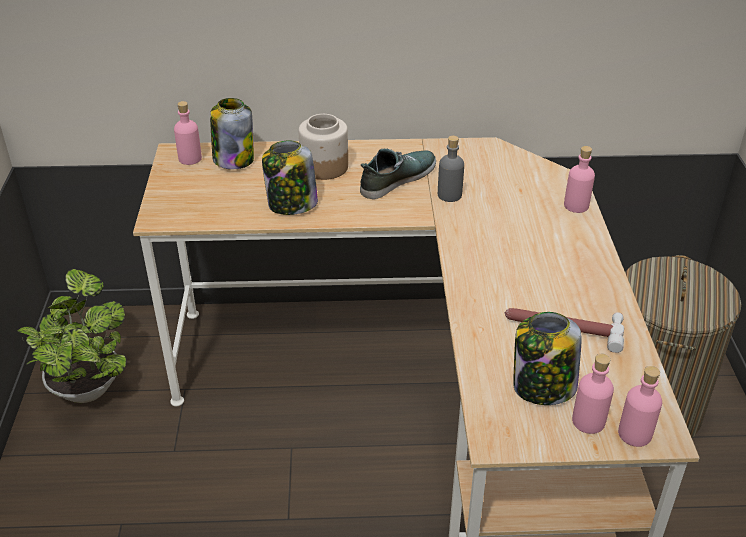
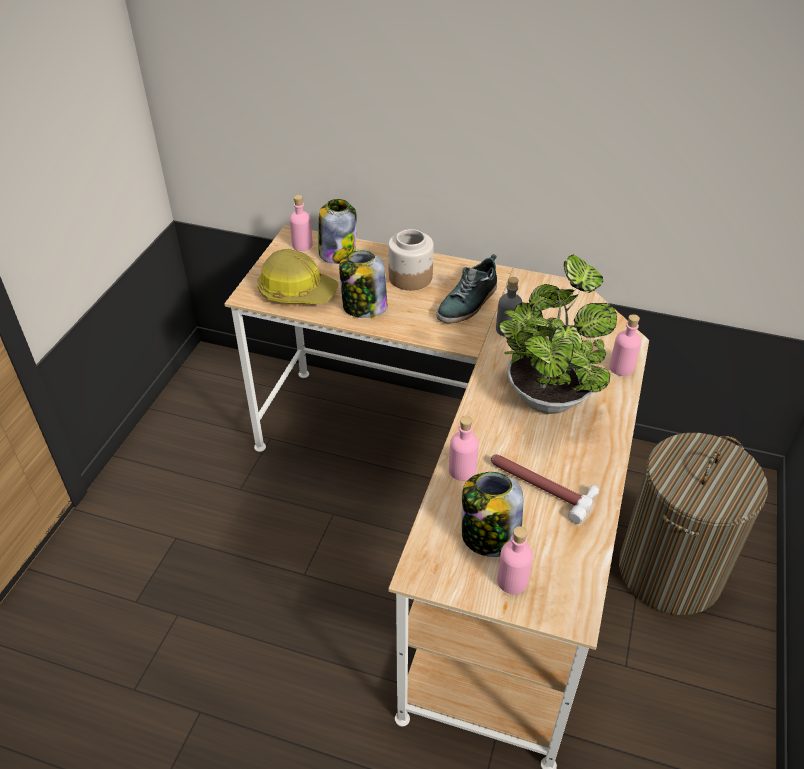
camera: 20 degrees right, 5 degrees up
potted plant [18,269,127,403] -> potted plant moved to [499,254,617,414]
shoe [360,149,436,199] -> shoe turned 150 degrees clockwise [436,254,497,323]
pink bottle [618,366,662,447] -> pink bottle moved to [449,416,479,481]
none -> hard hat [257,249,339,304]

